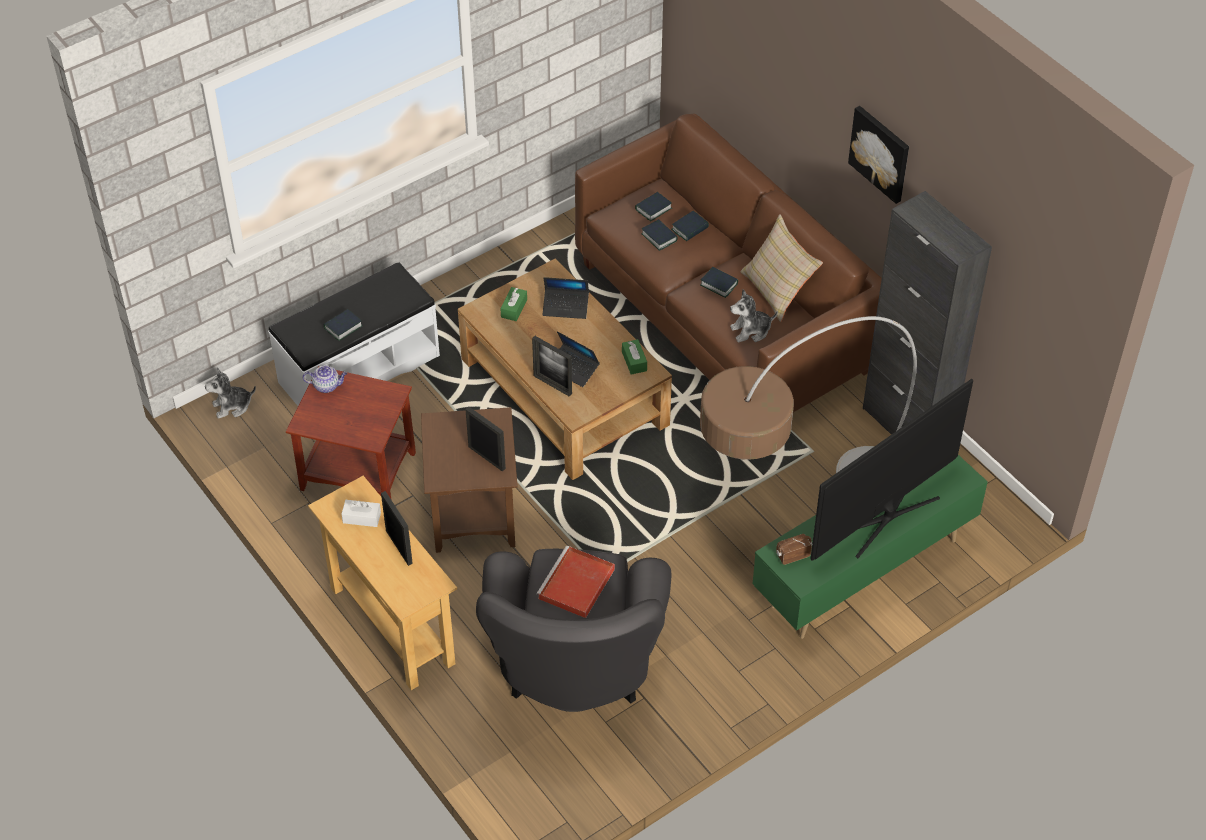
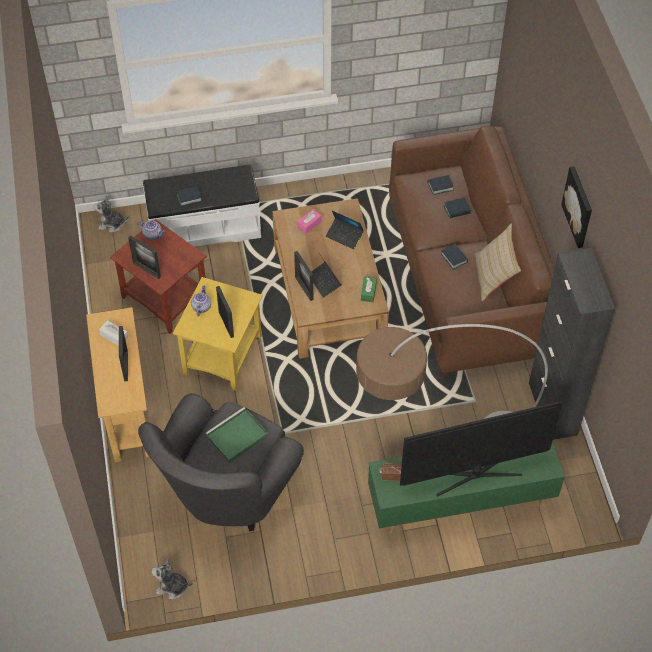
camera: 25 degrees right, 5 degrees up
brown side table [421,407,518,553] -> yellow side table [173,277,263,391]
green tissue box [500,287,527,321] -> pink tissue box [297,209,322,234]
red tray [536,546,615,618] -> green tray [205,407,268,463]
book [641,219,678,251] -> none
plush toy [730,290,778,343] -> plush toy moved to [151,558,193,599]
none -> picture frame [128,235,161,279]
none -> teapot [191,286,211,316]

